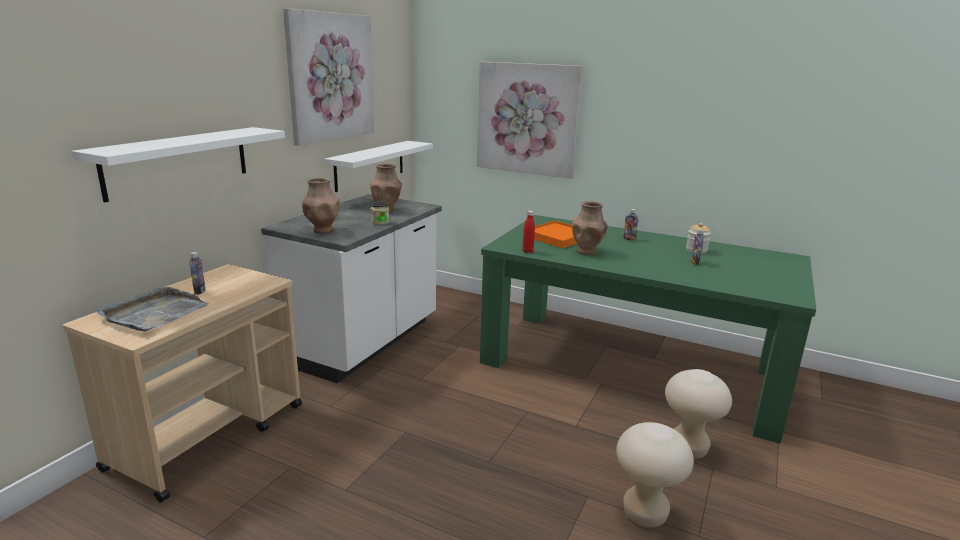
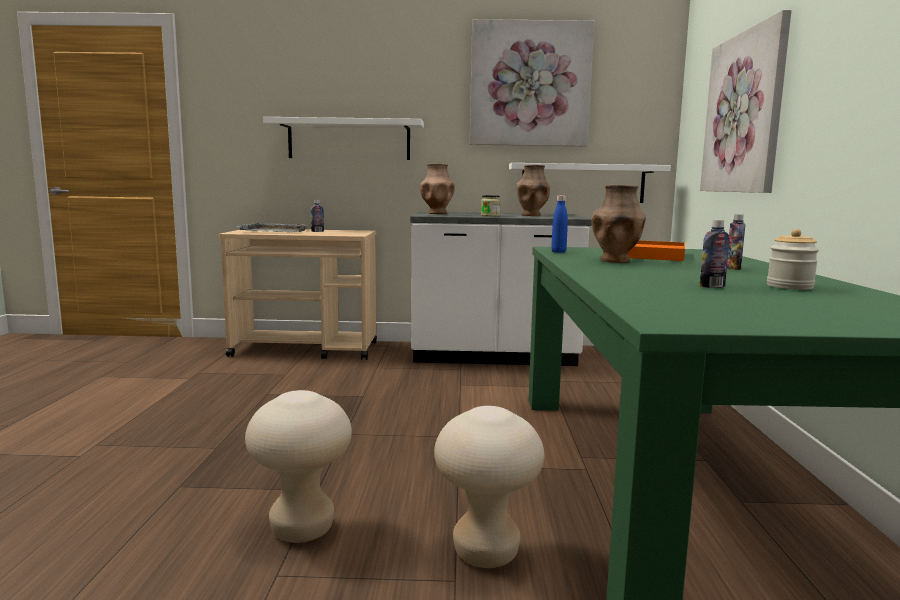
camera: 65 degrees right, 10 degrees down
red bottle [522,211,535,253] -> blue bottle [551,196,568,253]

